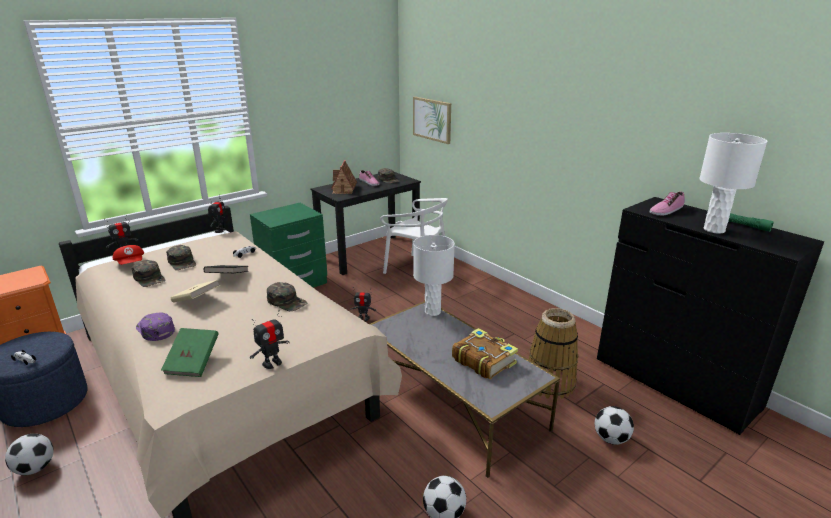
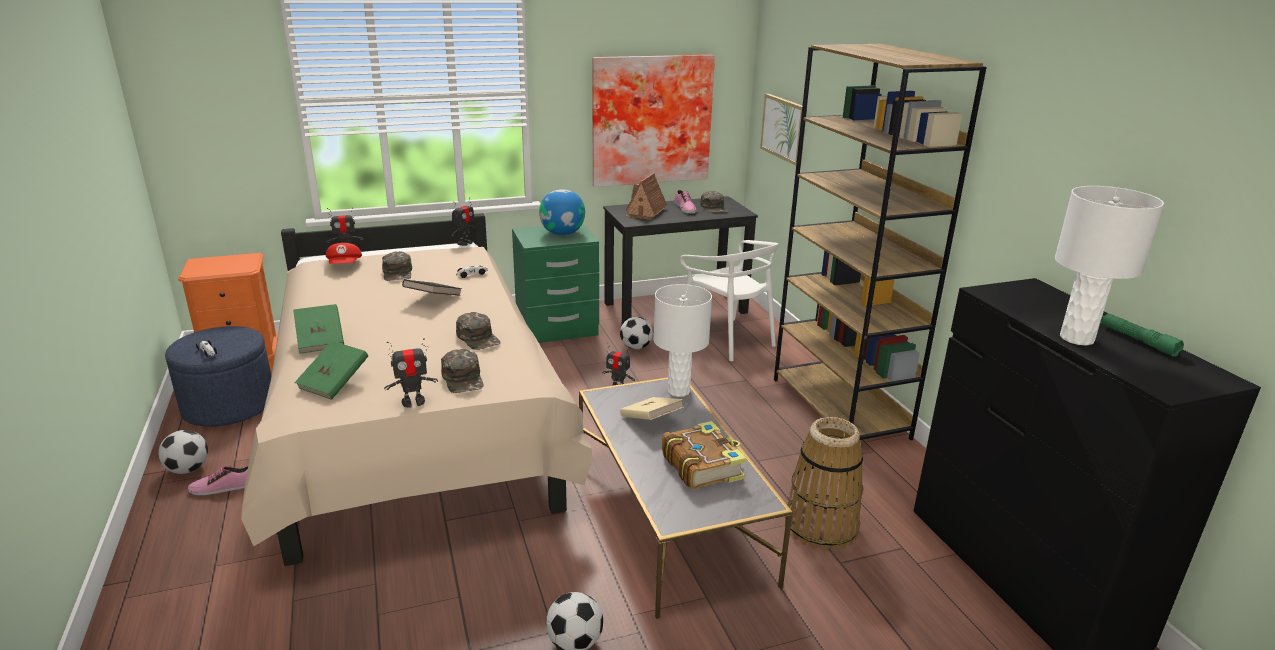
camera: 20 degrees right, 0 degrees up
green cap [131,260,165,287] -> green cap moved to [441,349,484,393]
purple cap [136,313,175,341] -> green book [293,304,344,354]
beige book [171,280,220,303] -> beige book moved to [620,397,684,420]
football [594,406,634,445] -> football moved to [620,317,653,349]
shoe [650,191,684,216] -> shoe moved to [188,466,248,495]
none -> globe [539,189,585,235]
none -> picture [592,55,715,187]
none -> brown bookcase [774,44,987,440]

